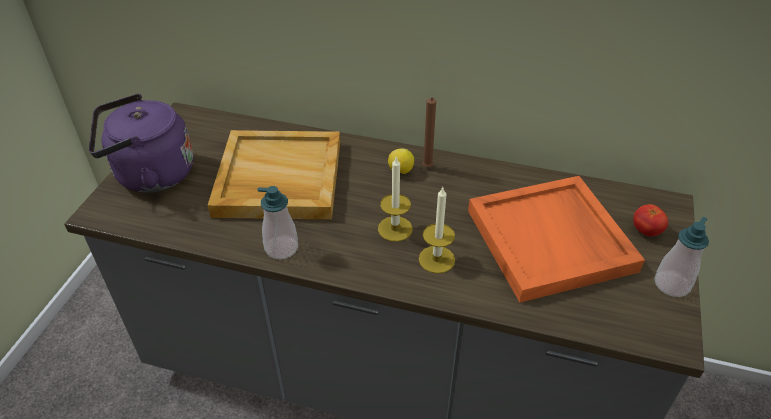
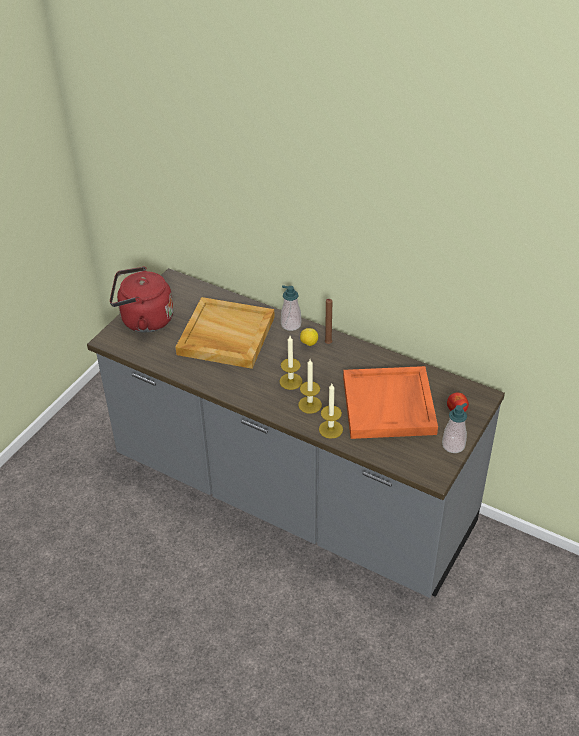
camera: 15 degrees right, 0 degrees up
purple kettle [89,94,193,193] -> red kettle [110,267,173,333]
soap dispenser [257,186,298,259] -> soap dispenser moved to [281,285,301,331]
none -> candle [319,384,343,439]

